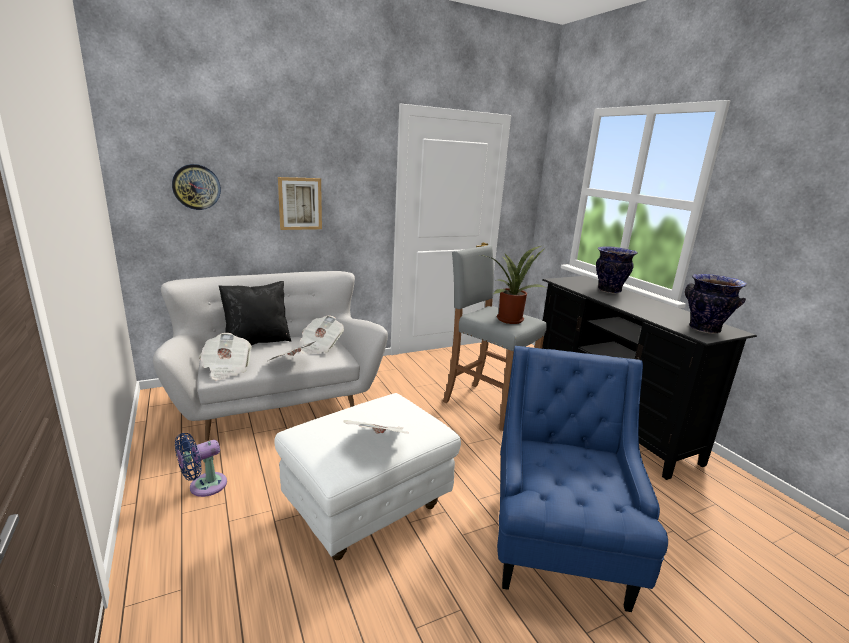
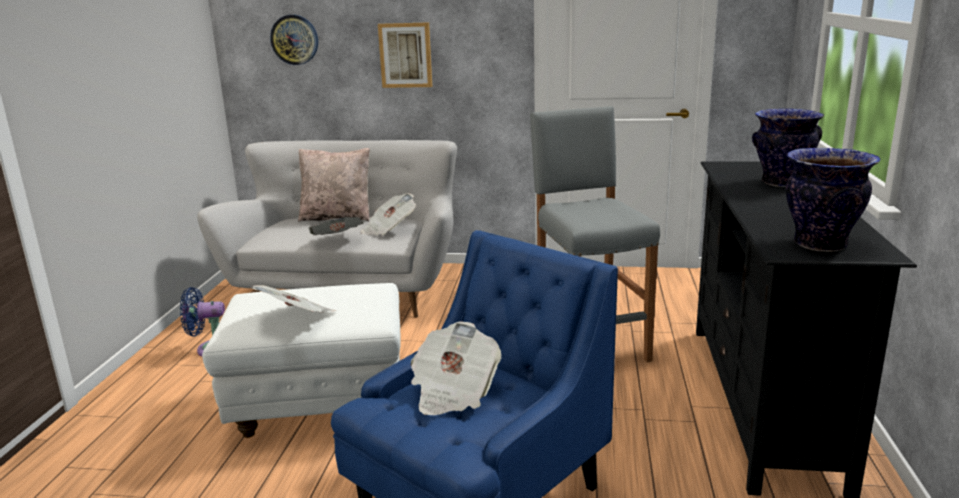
camera: 35 degrees right, 0 degrees up
newspaper [199,333,252,381] -> newspaper moved to [410,321,502,415]
black pillow [219,281,292,345] -> beige pillow [298,148,370,222]
potted plant [486,246,545,324] -> none

